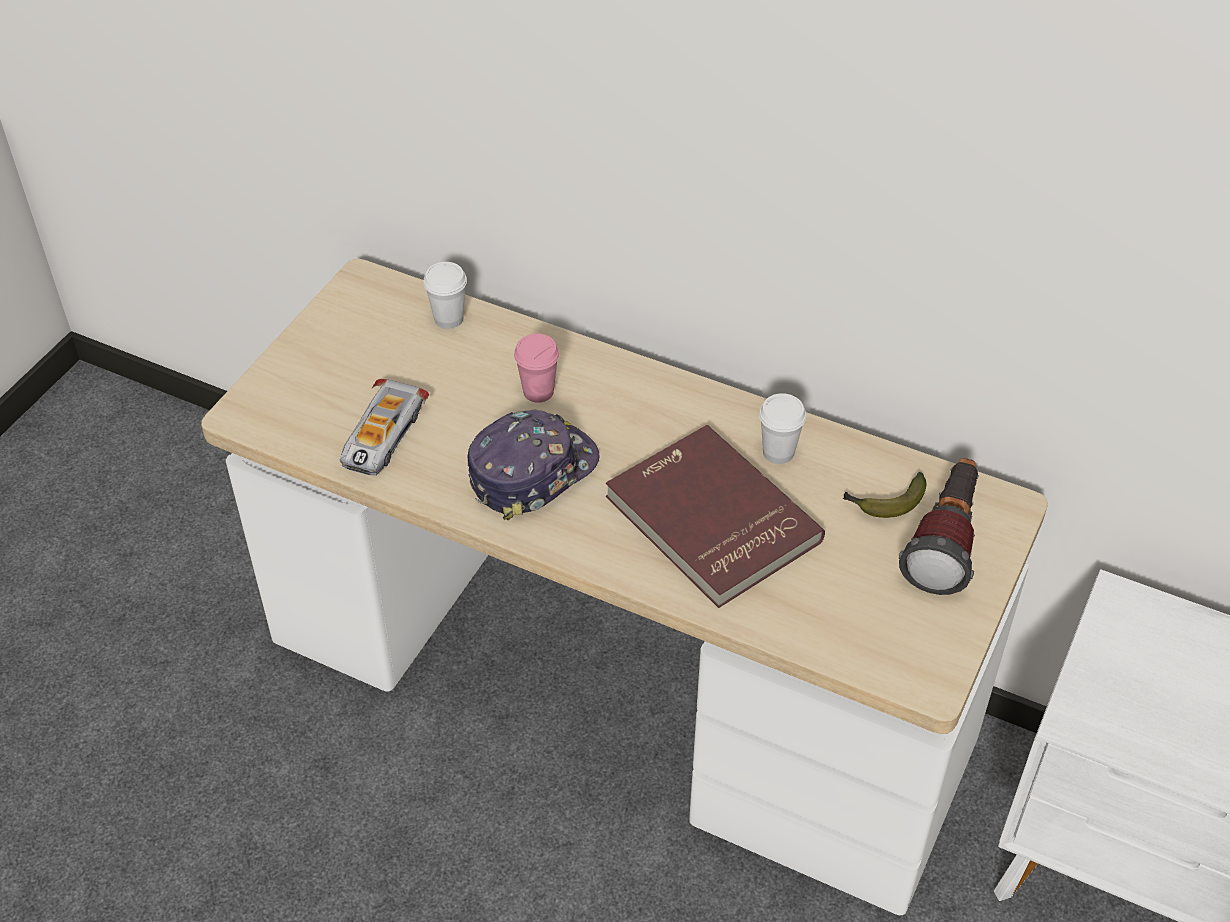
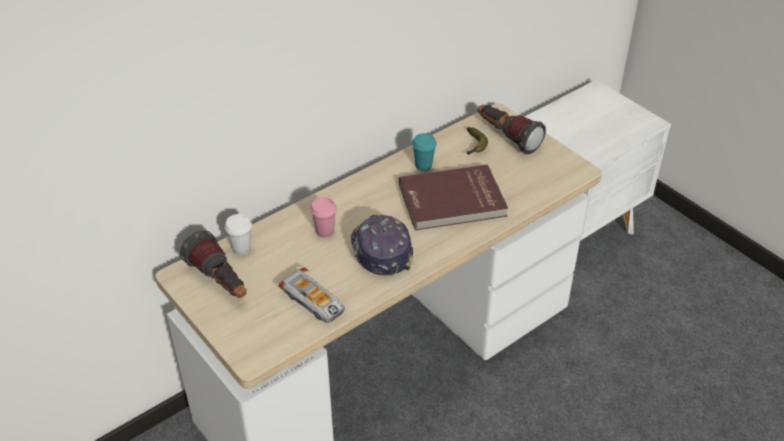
camera: 65 degrees left, 5 degrees down
white cup [759,393,806,464] -> turquoise cup [412,133,436,171]
none -> flashlight [180,230,246,298]

